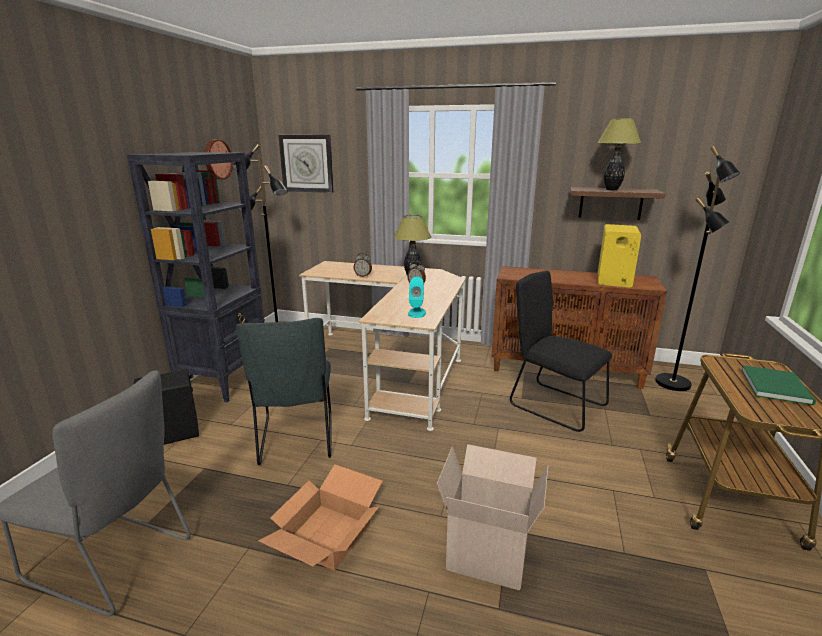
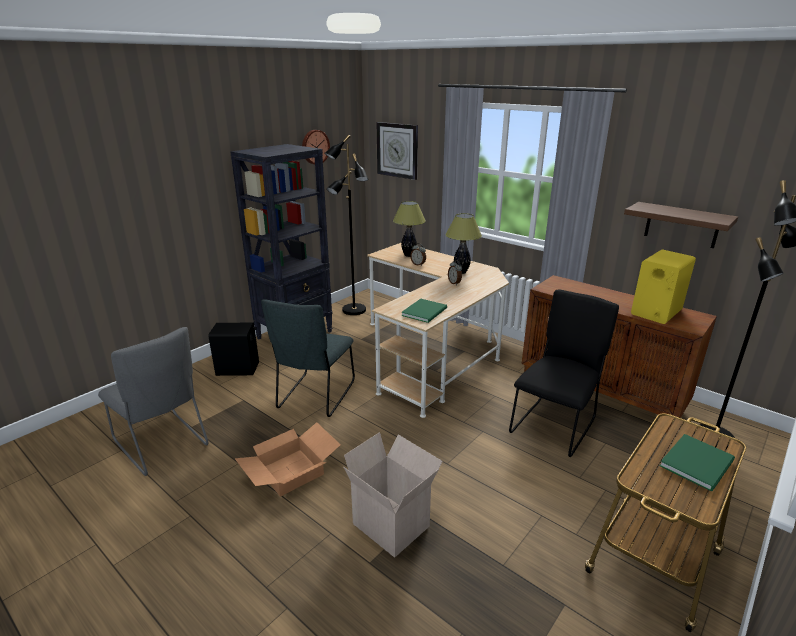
camera: 25 degrees right, 5 degrees up
turquoise speaker [408,277,426,318] -> green book [401,299,447,323]
black chair [510,271,612,432] -> black chair turned 60 degrees clockwise [509,289,619,457]
table lamp [597,119,641,190] -> table lamp moved to [393,201,426,257]

